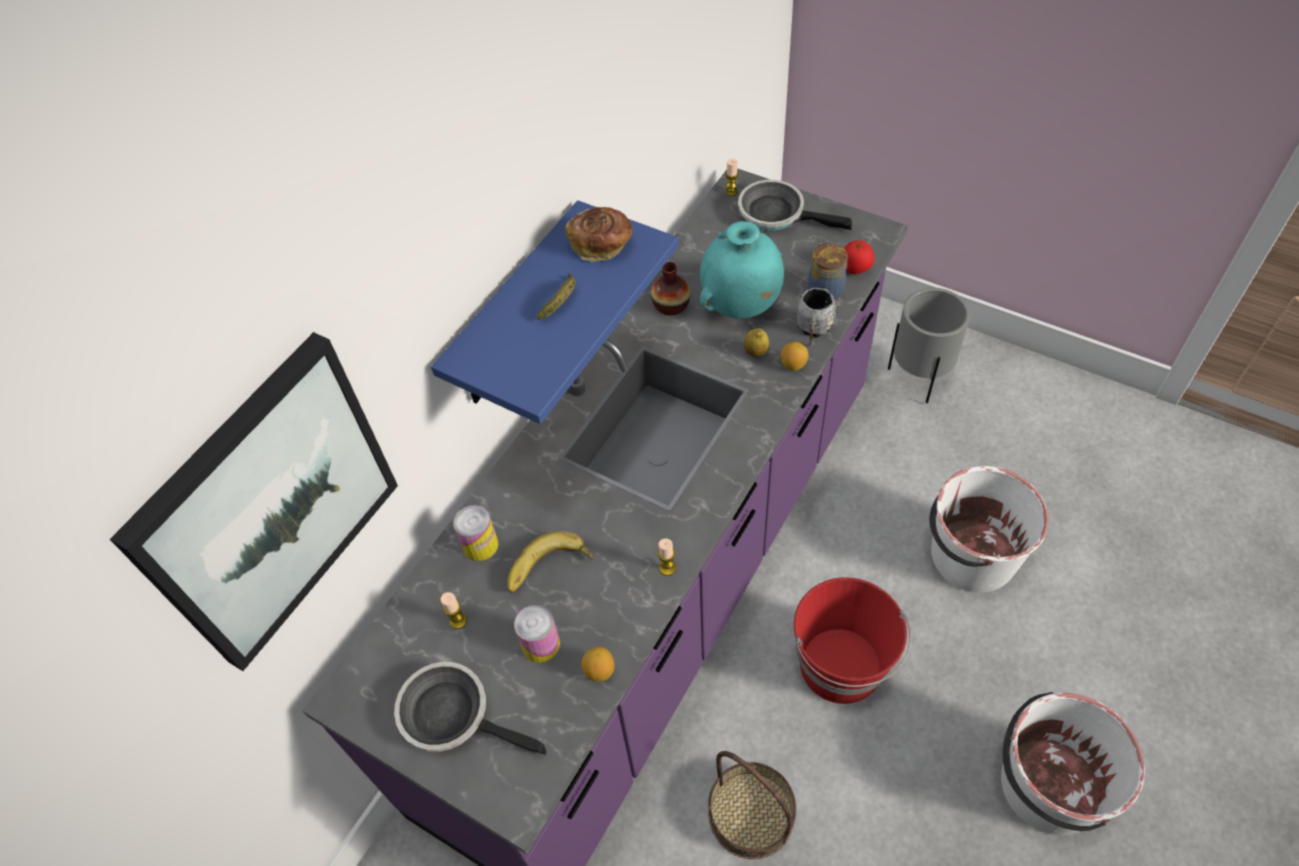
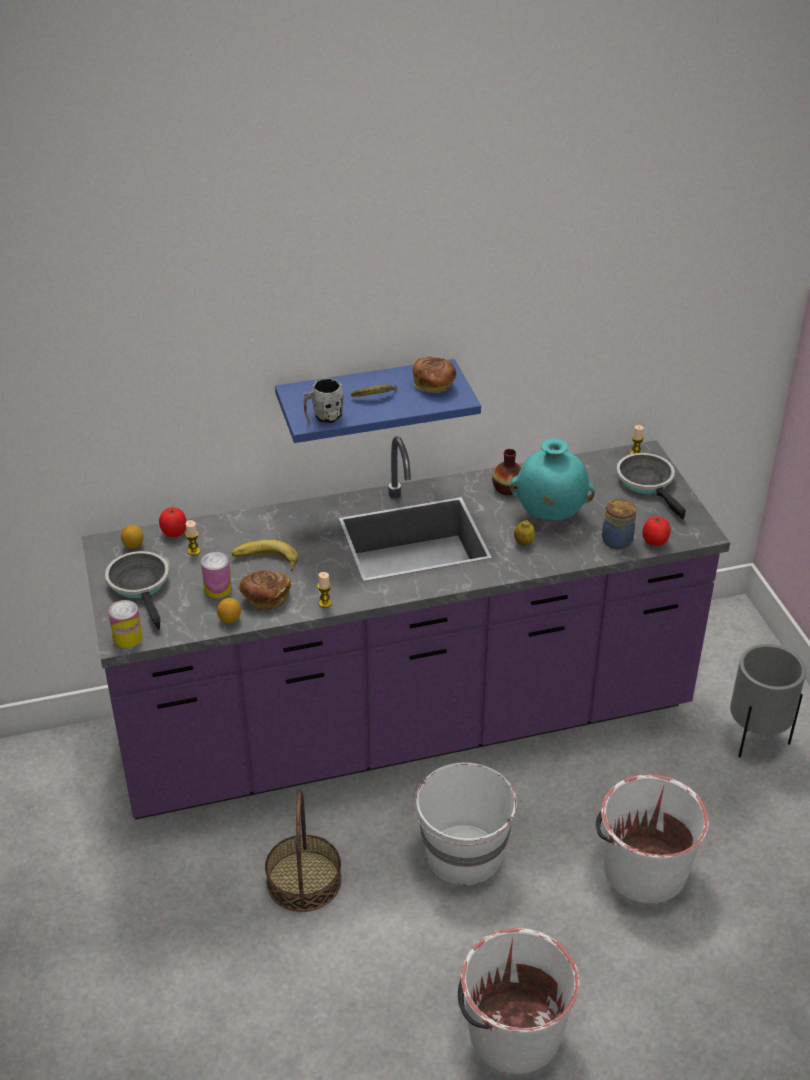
camera: 40 degrees right, 15 degrees down
picture [110,332,398,671] -> none
can [453,505,498,561] -> can moved to [108,600,142,648]
lemon [780,342,808,371] -> lemon moved to [121,525,144,549]
red bucket [794,577,911,704] -> white bucket [412,762,517,885]
grey mug [797,288,836,346] -> grey mug moved to [303,378,344,423]
none -> tomato [159,507,186,537]
none -> bread [239,570,291,611]

